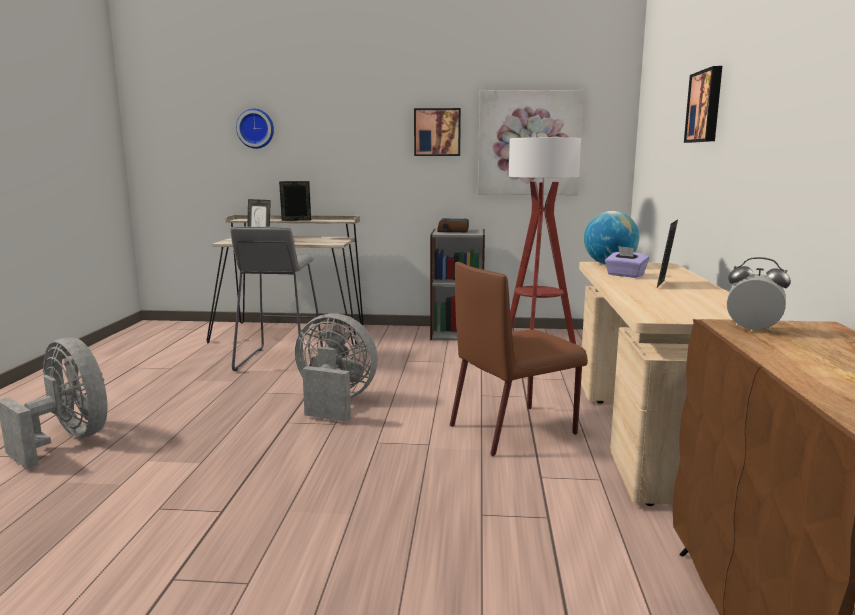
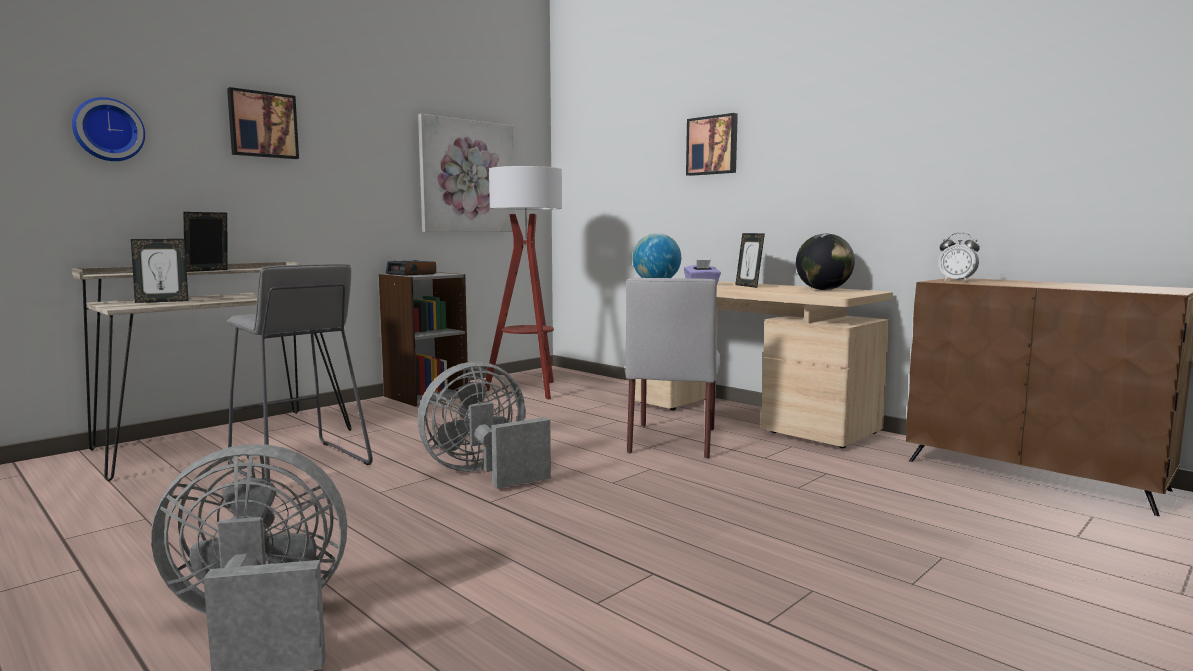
camera: 50 degrees left, 5 degrees down
picture [414,108,461,156] -> picture moved to [227,87,299,159]
brown chair [450,262,588,456] -> grey chair [625,278,720,459]
alarm clock [727,257,791,332] -> alarm clock turned 120 degrees counterclockwise [938,233,980,282]
none -> globe [796,234,855,290]

